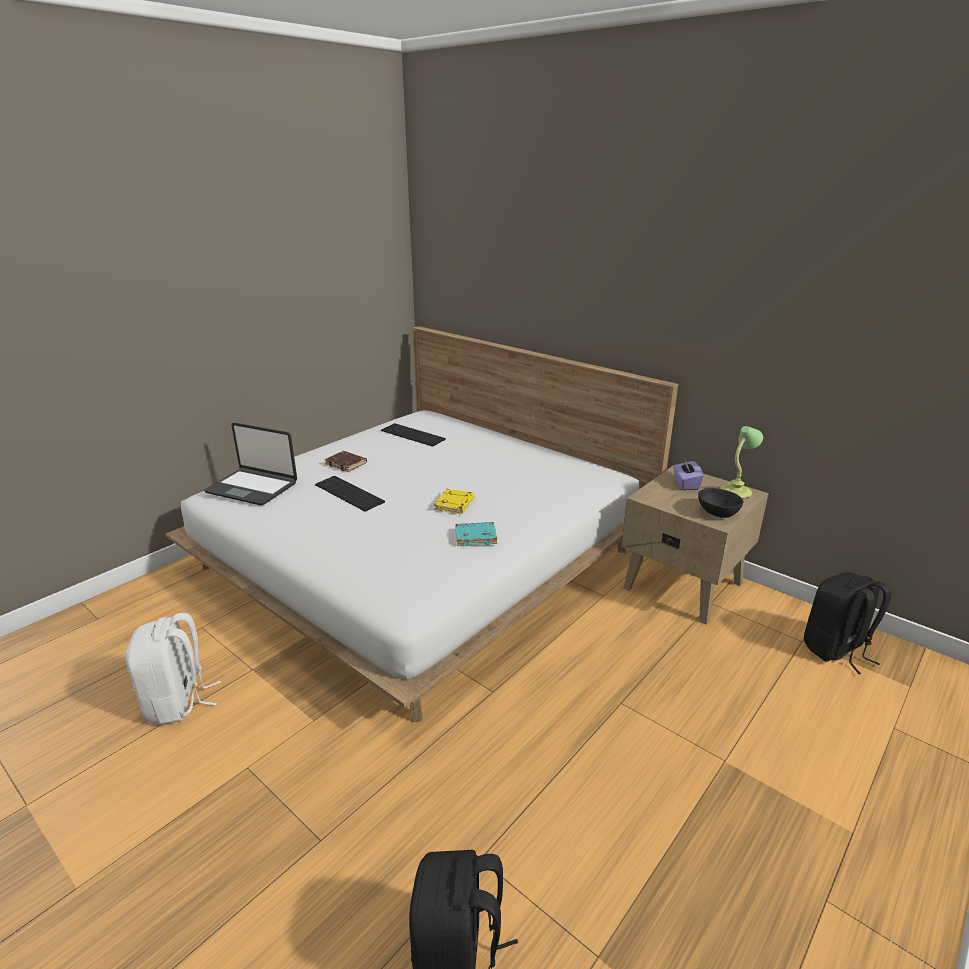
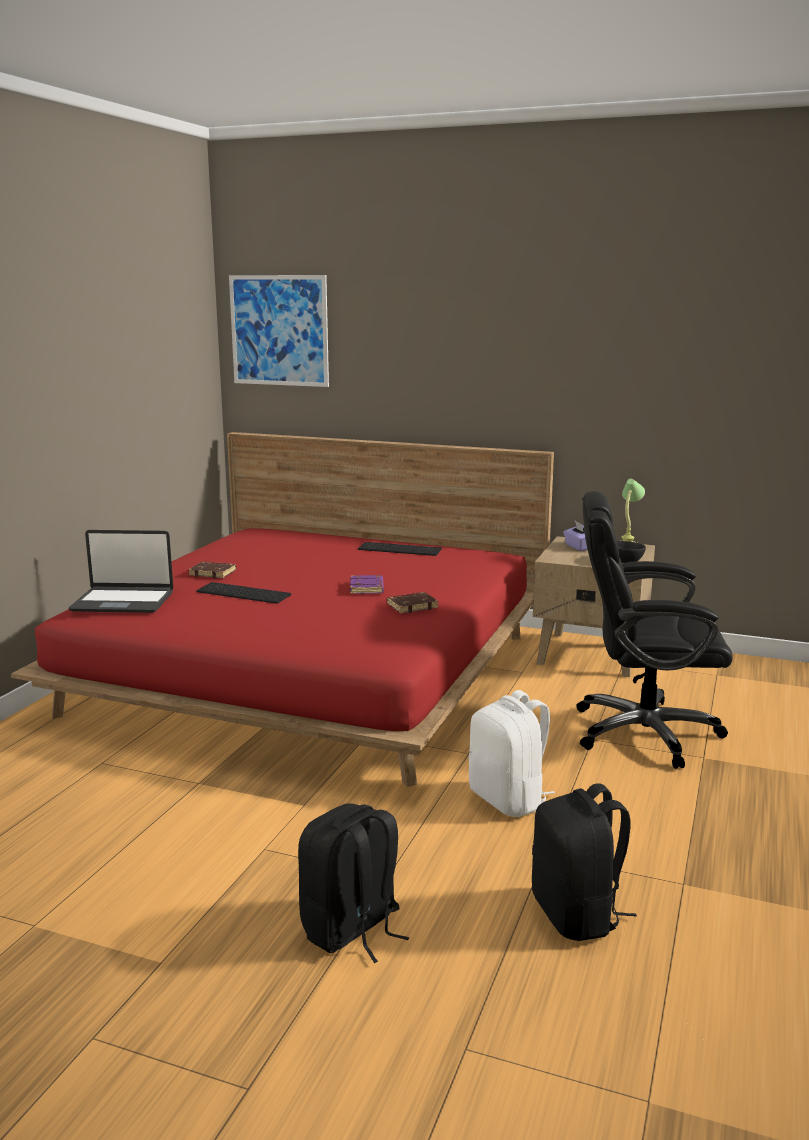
camera: 20 degrees left, 10 degrees down
white backpack [126,613,221,724] -> white backpack moved to [469,690,555,817]
white bed [165,326,679,722] -> red bed [11,432,554,787]
keyboard [381,423,446,447] -> keyboard moved to [358,542,442,556]
yellow book [434,489,474,514] -> purple book [350,575,384,594]
turquoise book [456,522,497,546] -> brown book [387,592,439,614]
black backpack [804,572,892,674] -> black backpack moved to [298,803,409,963]
none -> picture [229,275,329,387]
none -> black office chair [576,491,733,769]

